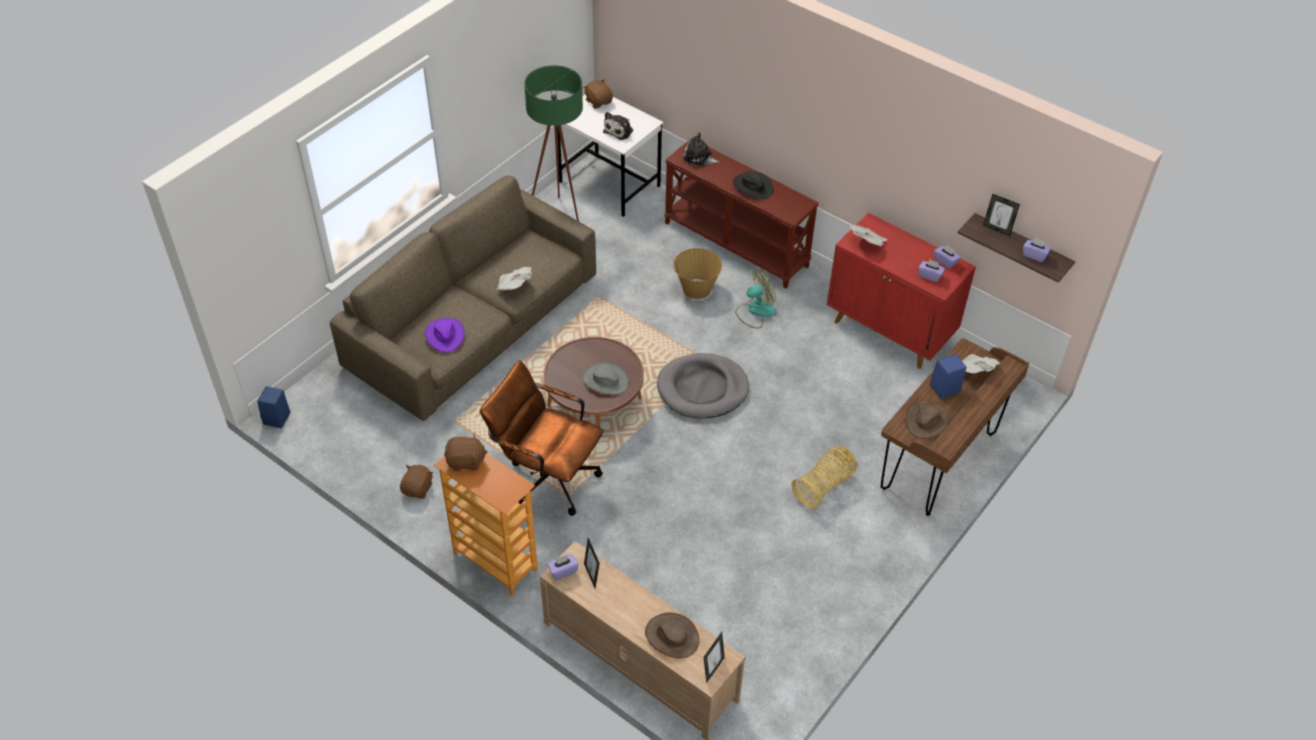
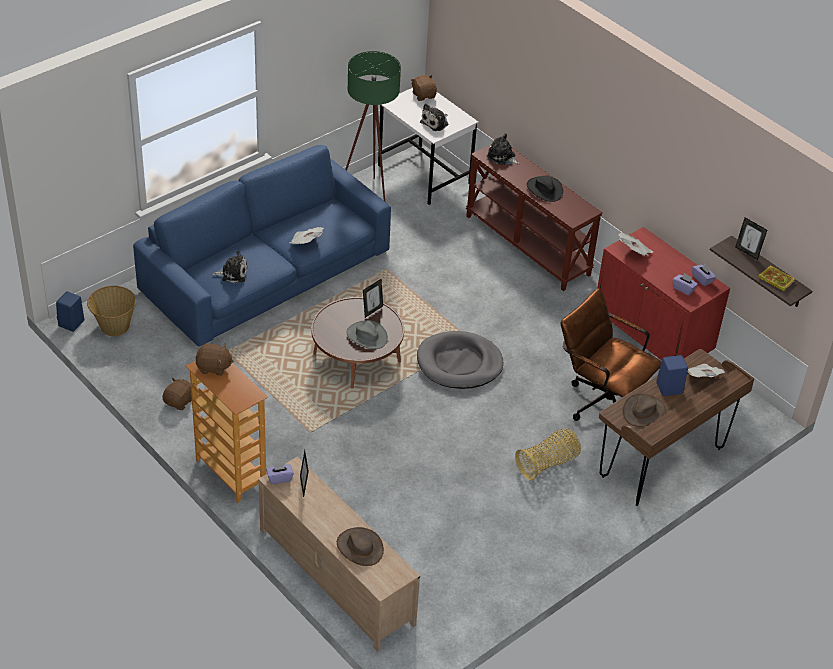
camera: 10 degrees right, 5 degrees down
brown sofa [330,176,596,421] -> blue sofa [133,145,391,347]
purple hat [425,318,465,353] -> plush toy [212,251,248,283]
brown office chair [480,360,604,516] -> brown office chair moved to [560,288,662,421]
basket [673,248,722,299] -> basket moved to [87,286,136,336]
picture frame [704,632,725,683] -> picture frame moved to [363,279,383,318]
fan [735,269,777,329] -> none
purple tissue box [1023,238,1051,262] -> book [758,266,795,291]

